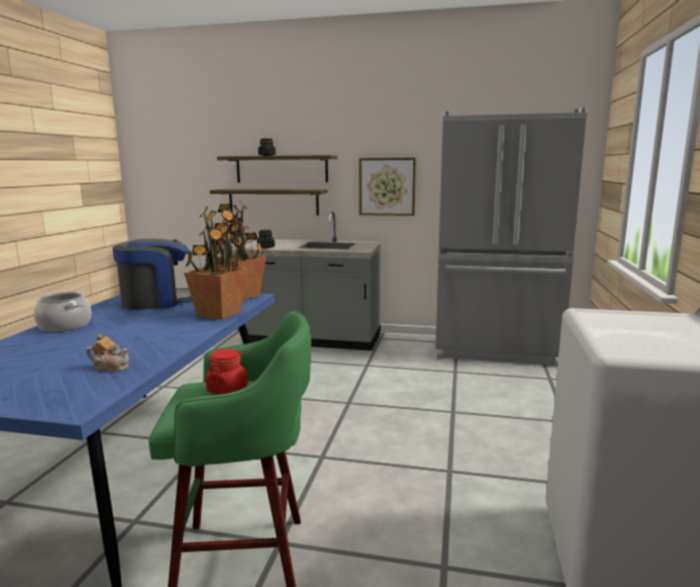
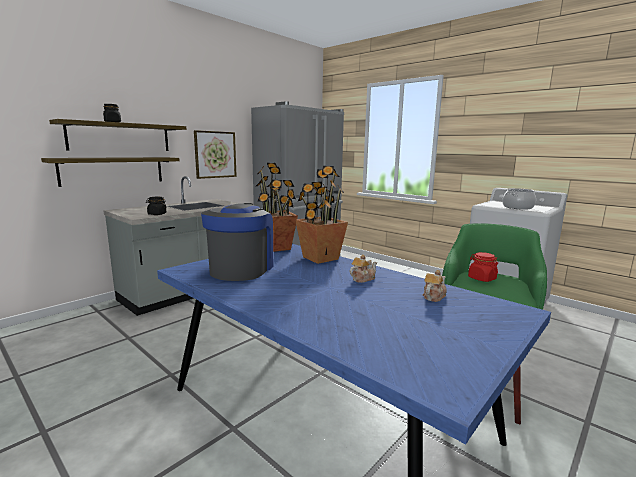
camera: 60 degrees left, 0 degrees up
cooking pot [34,291,91,332] -> cooking pot moved to [502,188,536,210]
none -> teapot [350,254,377,283]

